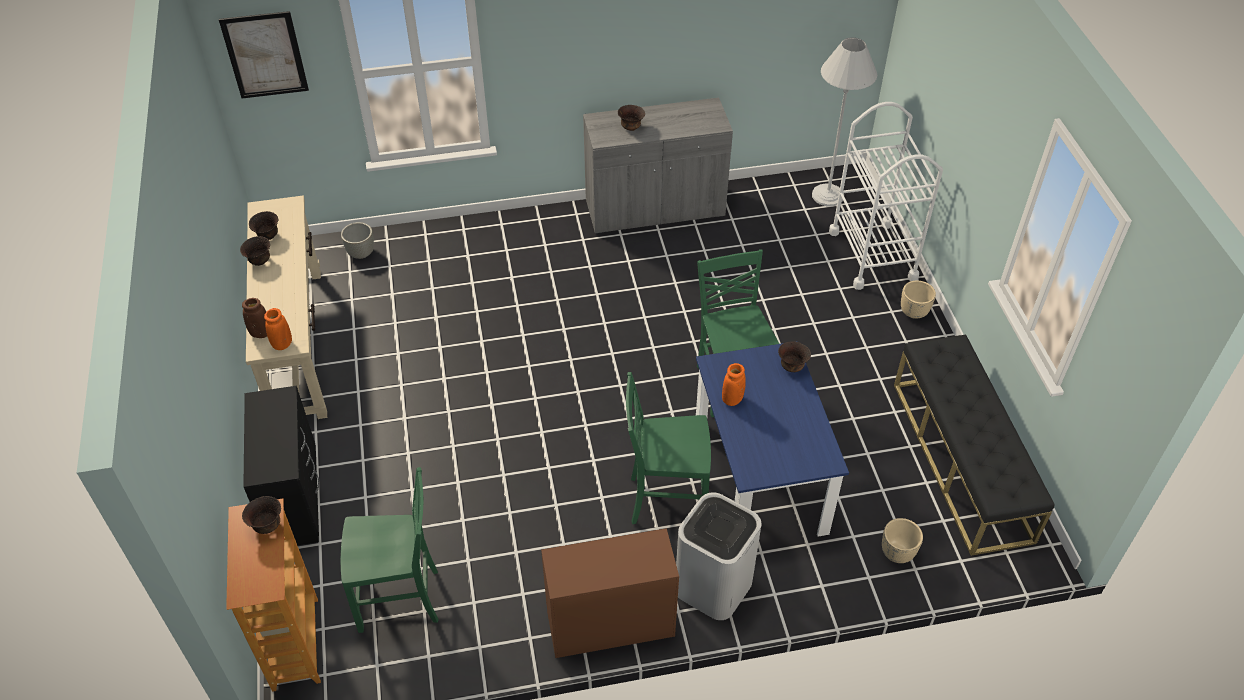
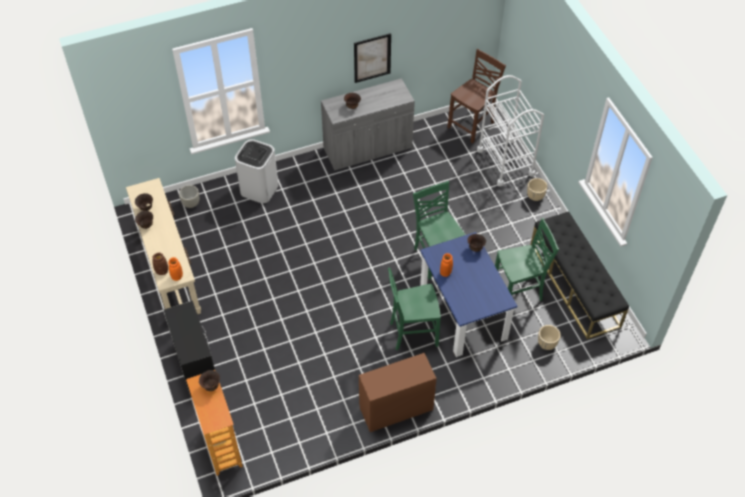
camera: 10 degrees left, 5 degrees up
picture [219,11,309,98] -> picture moved to [354,33,391,83]
green chair [341,467,439,633] -> green chair moved to [495,218,559,301]
white trash can [676,492,762,620] -> white trash can moved to [235,139,279,203]
white floor lamp [812,37,877,206] -> brown chair [447,49,506,144]

